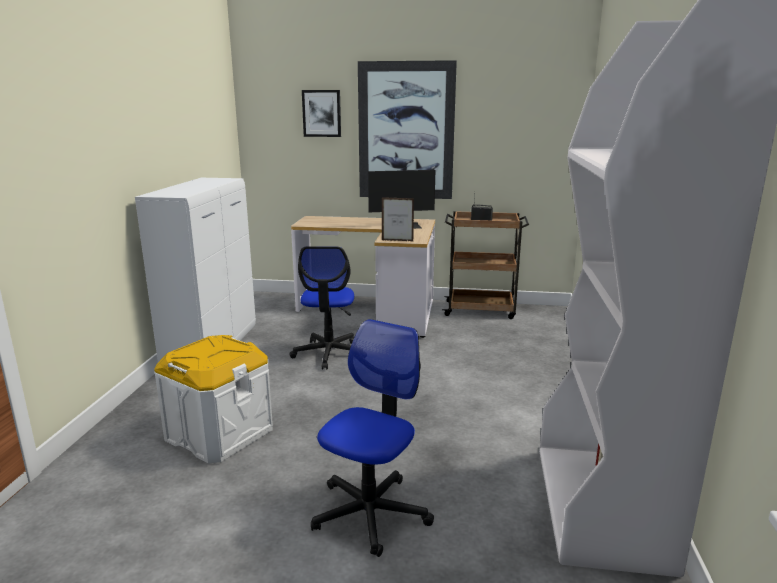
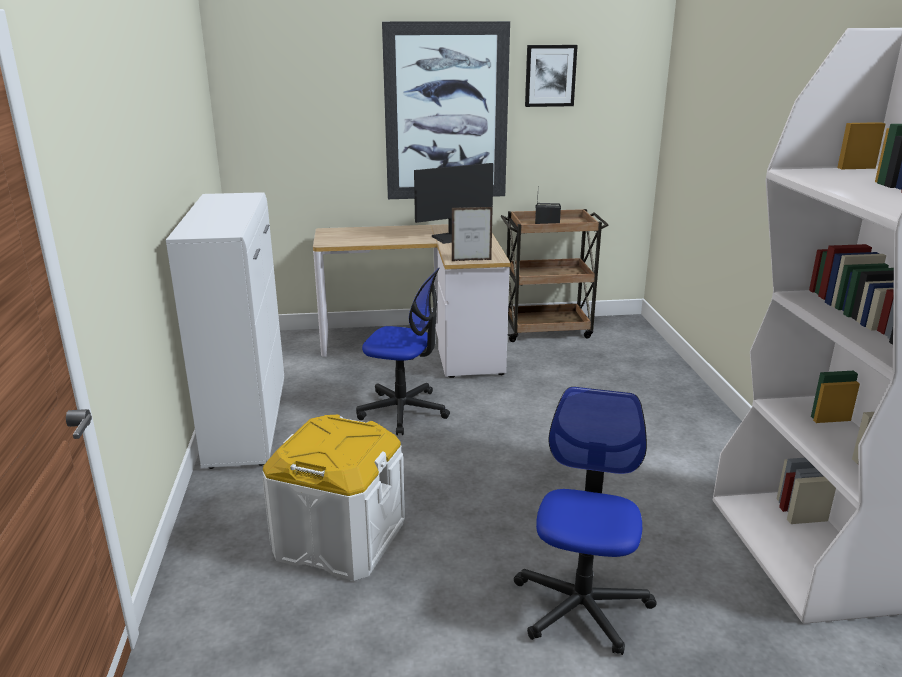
camera: 15 degrees left, 5 degrees up
office chair [289,246,354,370] -> office chair turned 60 degrees counterclockwise [356,268,450,435]
picture [302,90,341,137] -> picture moved to [525,45,578,107]

